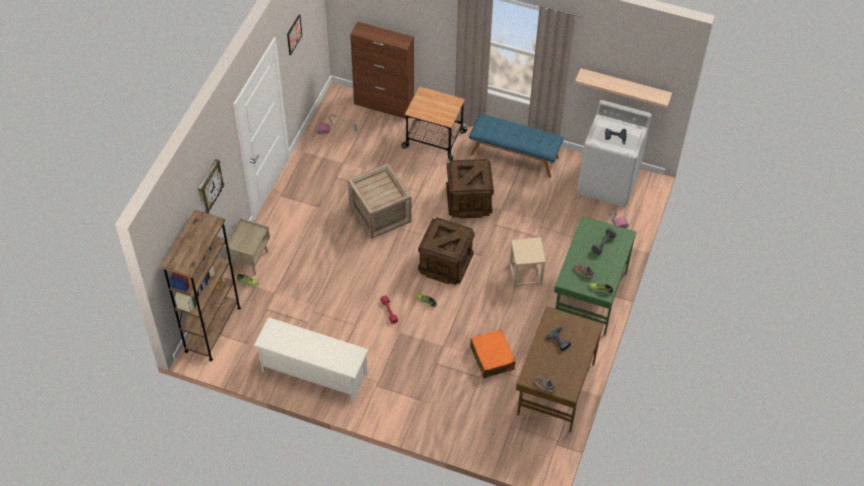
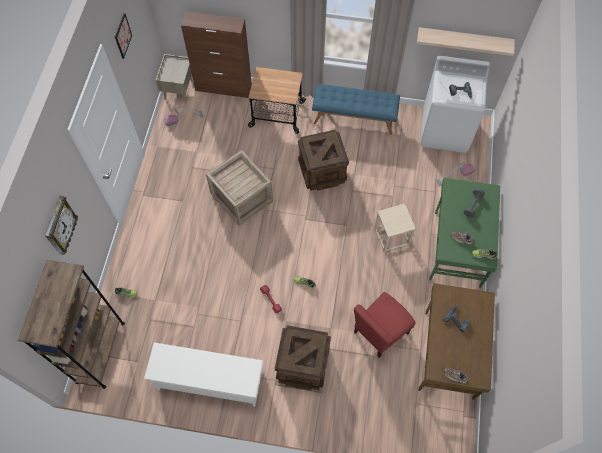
camera: 10 degrees left, 10 degrees up
beige nightstand [223,218,270,275] -> beige nightstand moved to [156,54,193,103]
crate [418,217,475,285] -> crate moved to [275,325,331,391]
orange suitcase [470,329,516,378] -> red chair [354,292,416,358]

